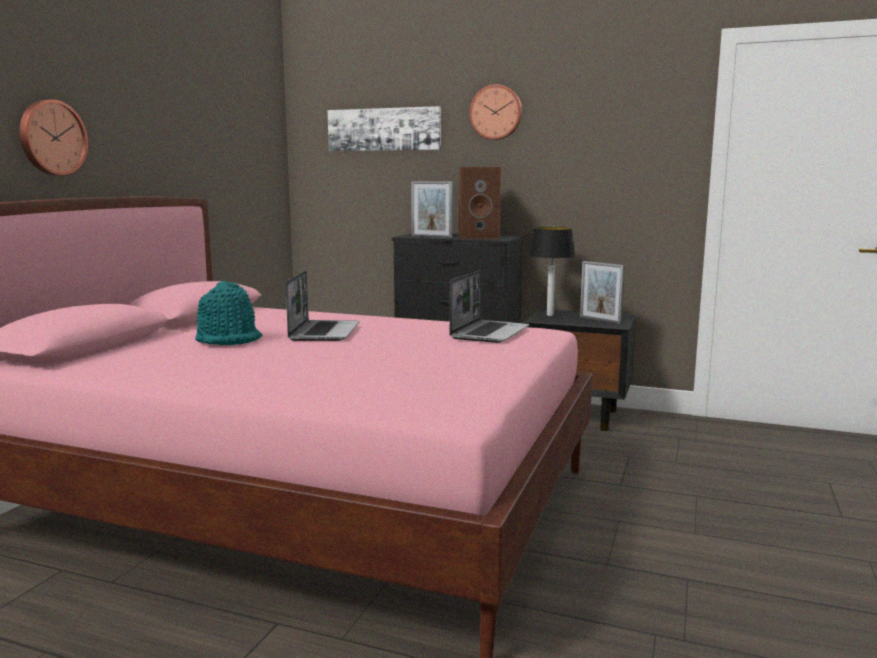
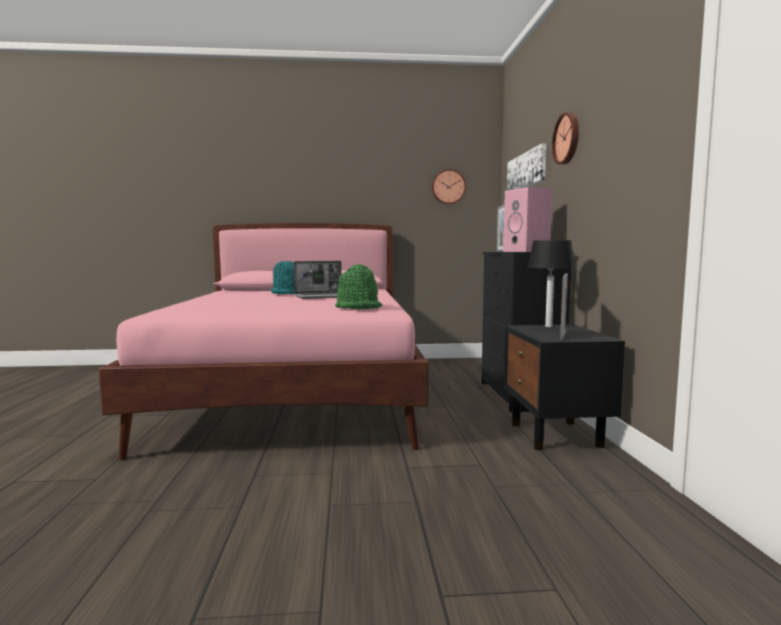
camera: 65 degrees right, 5 degrees down
wall clock [19,99,88,176] -> wall clock moved to [432,169,466,205]
laptop [450,270,529,343] -> green hat [335,264,382,309]
brown speaker [459,167,501,239] -> pink speaker [503,187,552,252]

